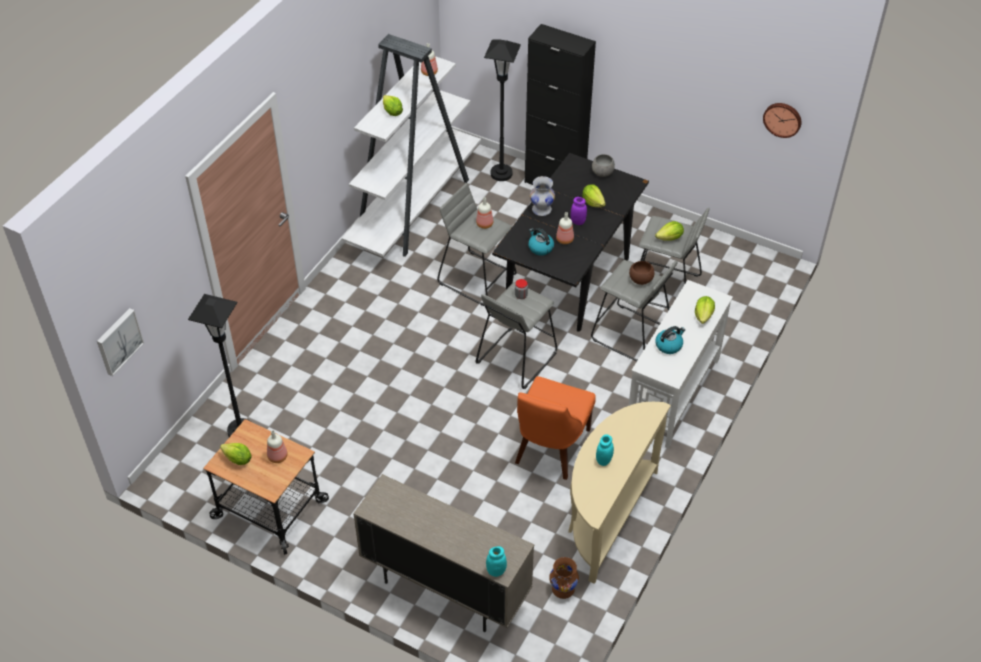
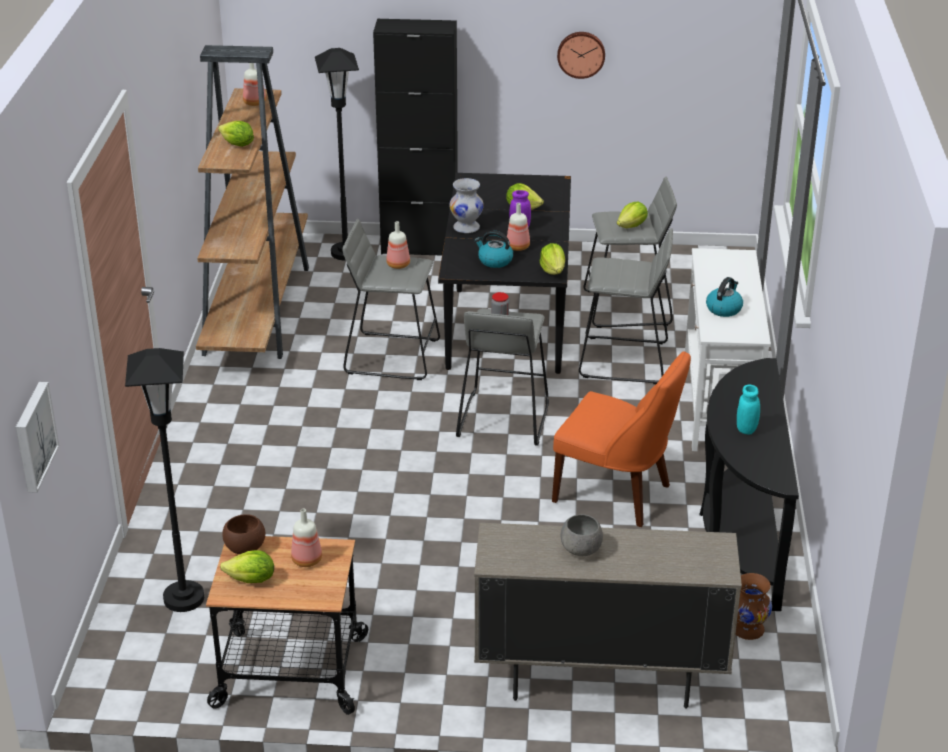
camera: 25 degrees left, 15 degrees down
white bookcase [342,34,481,257] -> brown bookcase [196,45,309,359]
turquoise jar [486,546,507,577] -> none
orange chair [515,376,596,480] -> orange chair turned 60 degrees counterclockwise [552,351,691,527]
beige console table [568,402,671,584] -> black console table [699,358,799,611]
grey bowl [592,154,615,177] -> grey bowl moved to [561,514,603,556]
brown bowl [629,261,654,285] -> brown bowl moved to [222,514,265,554]
lettuce [695,296,715,324] -> lettuce moved to [540,243,565,275]
wall clock [763,103,802,138] -> wall clock moved to [557,32,605,79]

